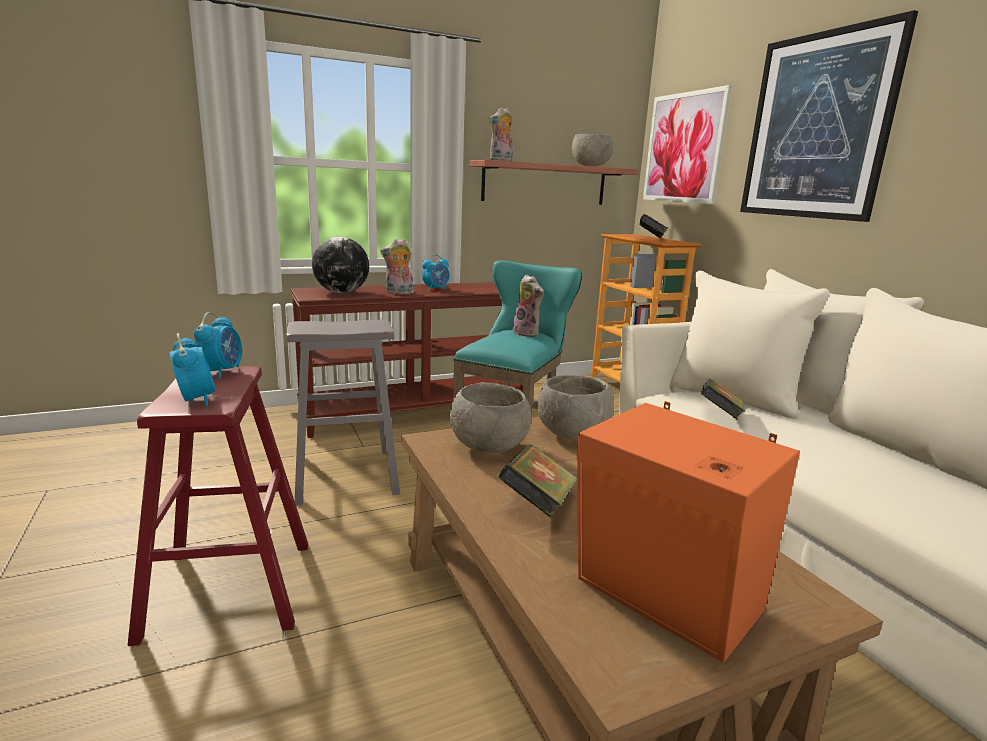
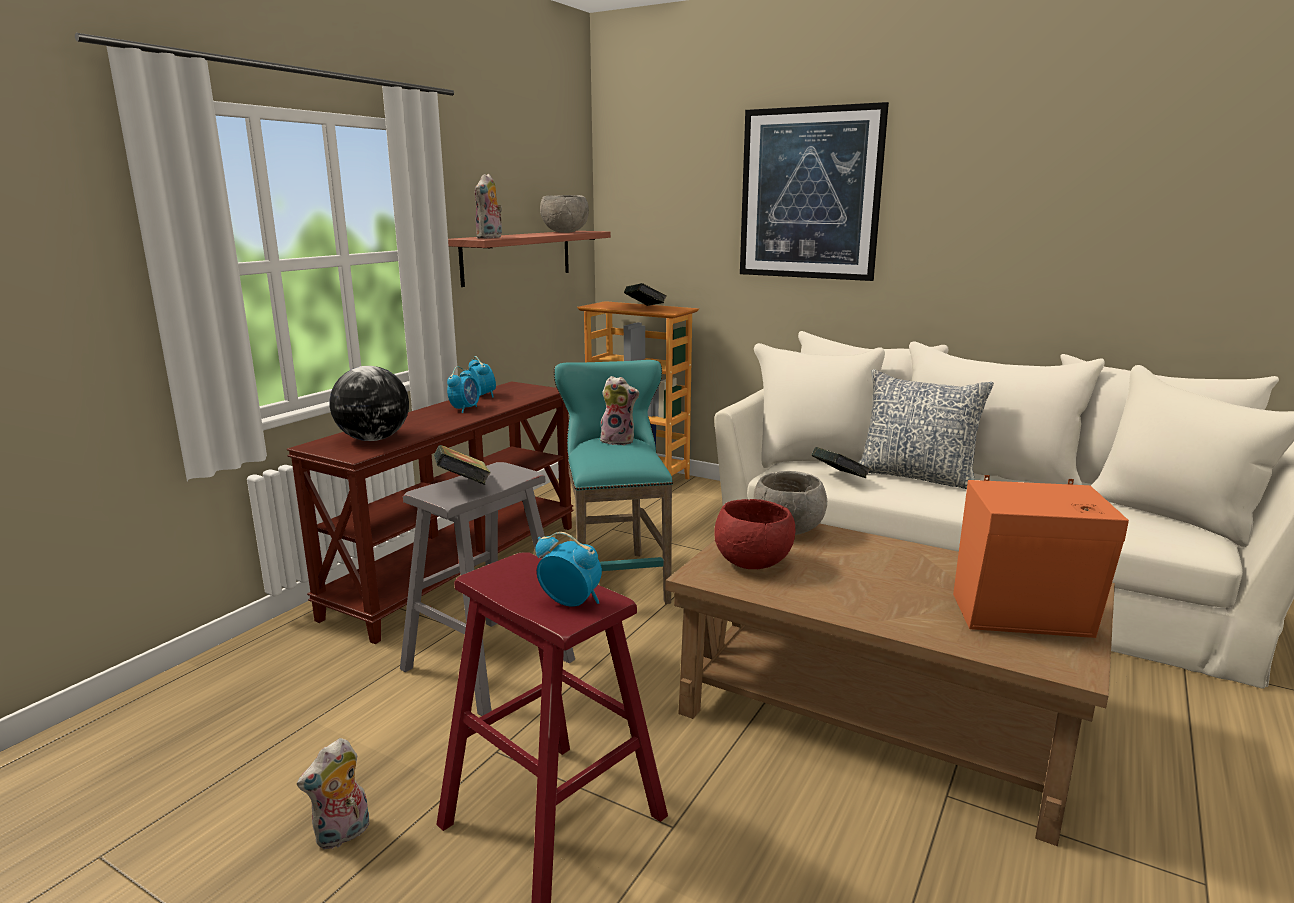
camera: 35 degrees left, 0 degrees up
alarm clock [194,312,242,378] -> alarm clock moved to [469,356,496,398]
plush toy [381,238,414,294] -> plush toy moved to [297,738,370,849]
grey bowl [450,382,531,453] -> red bowl [714,499,795,569]
book [498,444,577,518] -> book moved to [434,445,491,485]
picture [643,85,731,204] -> none
none -> pillow [858,369,994,489]

